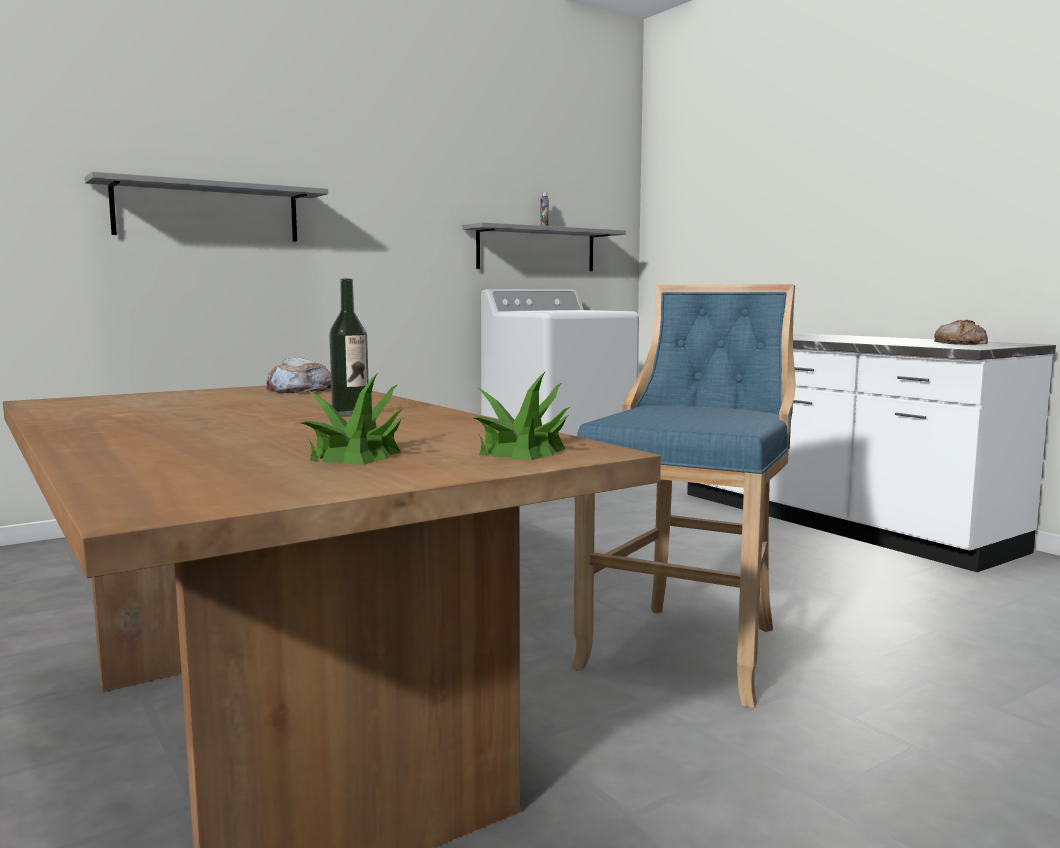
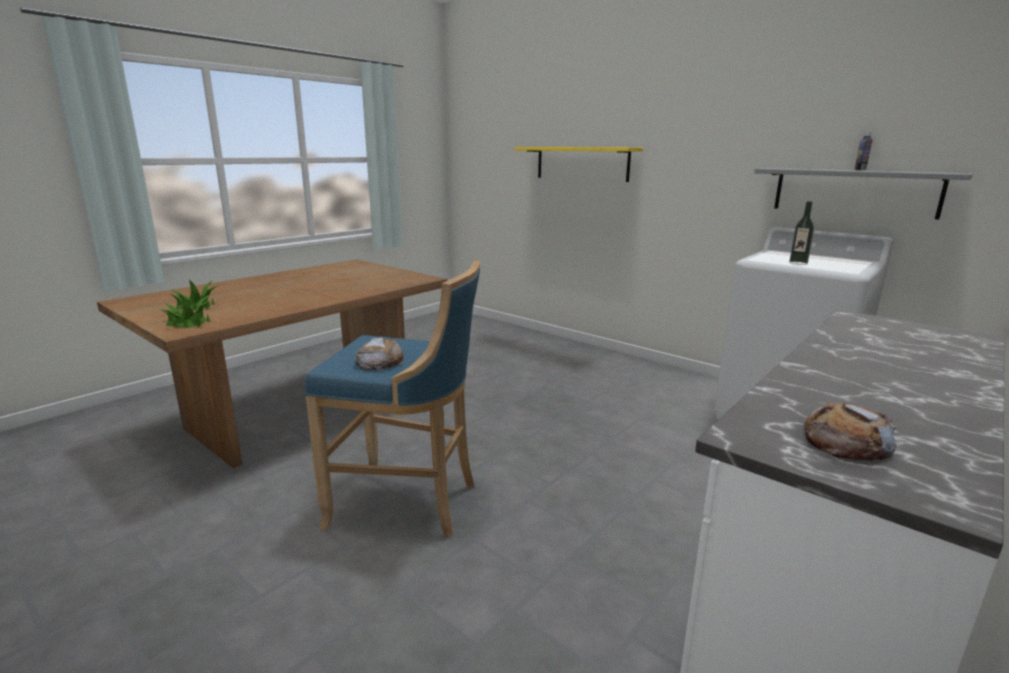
camera: 75 degrees right, 10 degrees up
grey shelf [85,172,328,242] -> yellow shelf [515,147,643,182]
bread [266,357,331,393] -> bread moved to [355,337,405,371]
bottle [329,279,368,416] -> bottle moved to [789,201,814,265]

